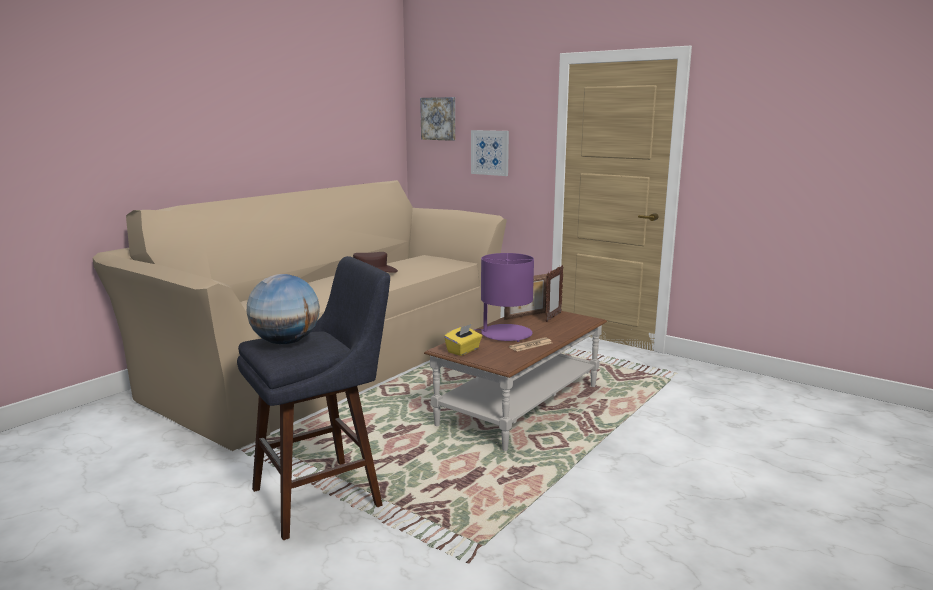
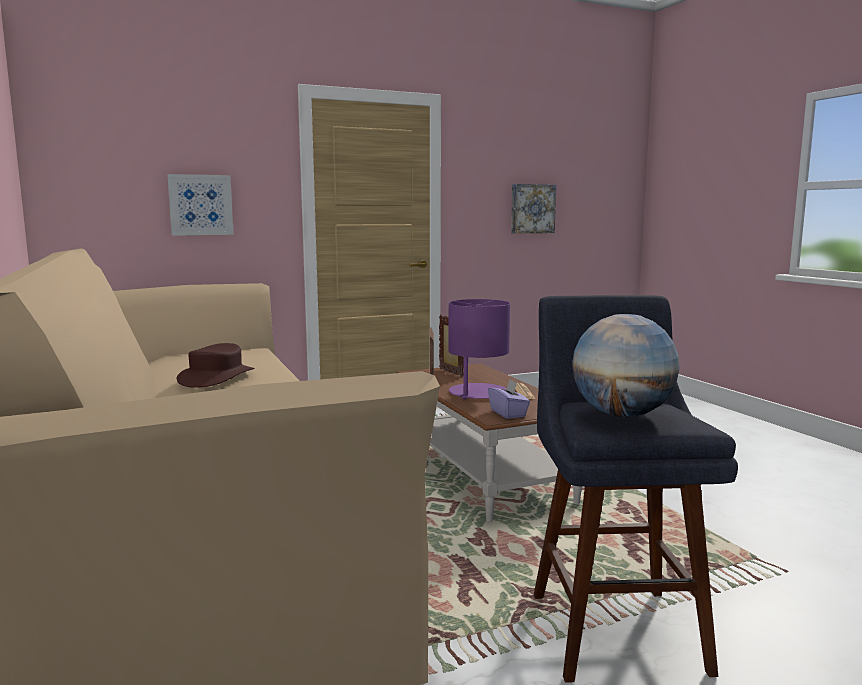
camera: 60 degrees left, 5 degrees down
picture [420,97,455,141] -> picture moved to [511,184,556,234]
yellow tissue box [444,324,482,356] -> purple tissue box [488,380,530,419]

